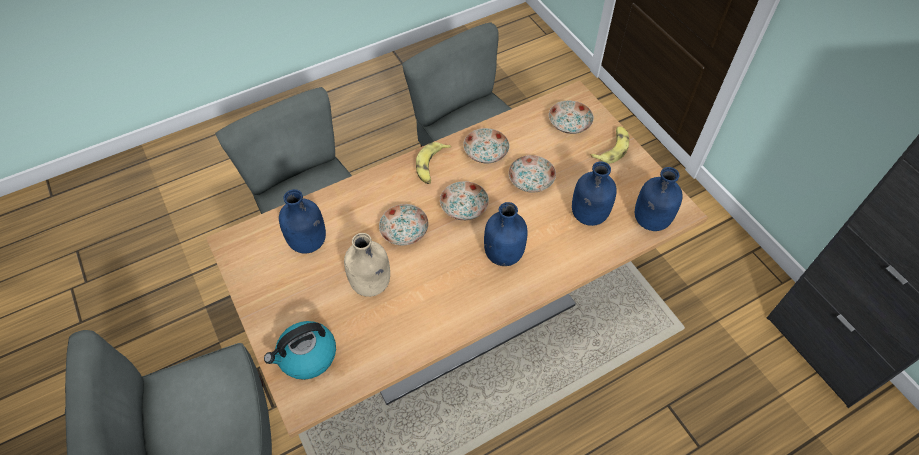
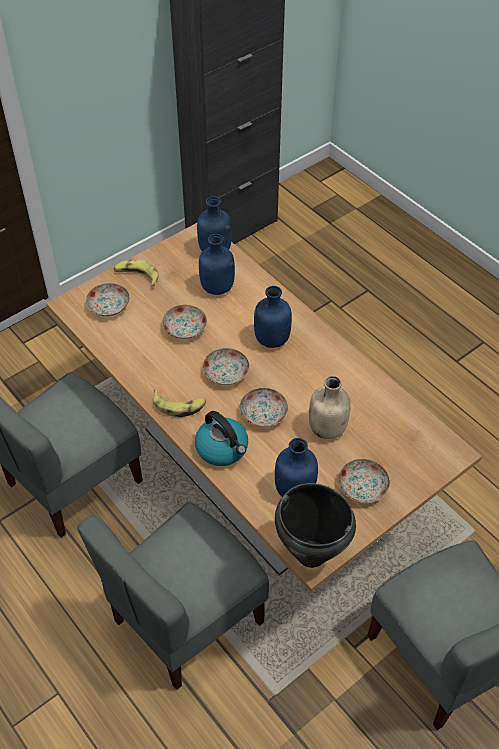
camera: 100 degrees left, 5 degrees down
kettle [264,321,336,380] -> kettle moved to [195,411,248,466]
plate [463,128,510,163] -> plate moved to [339,459,390,503]
none -> black cooking pot [275,483,356,568]

